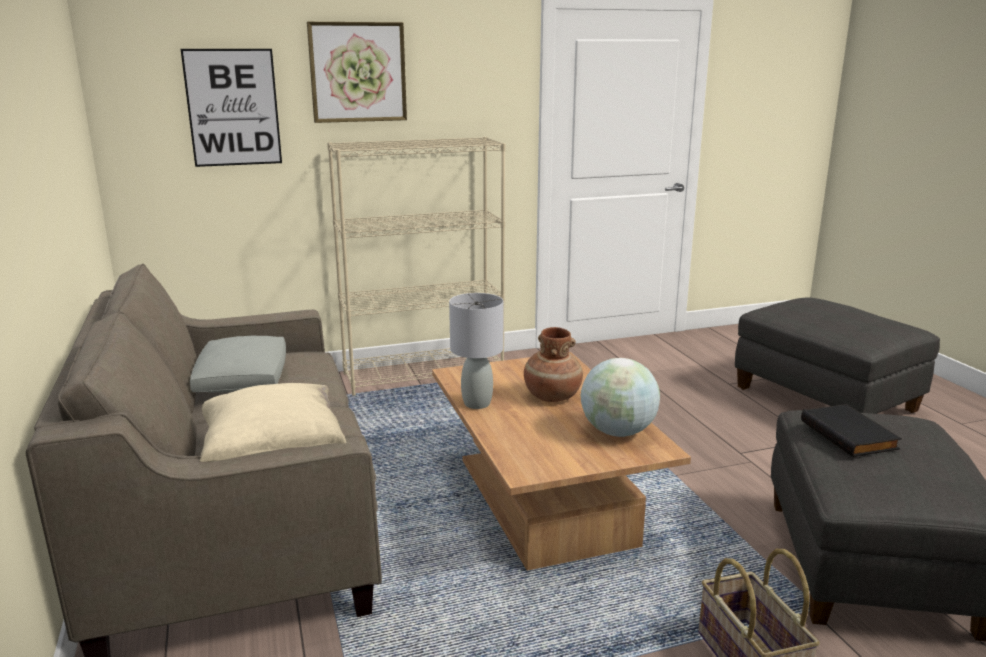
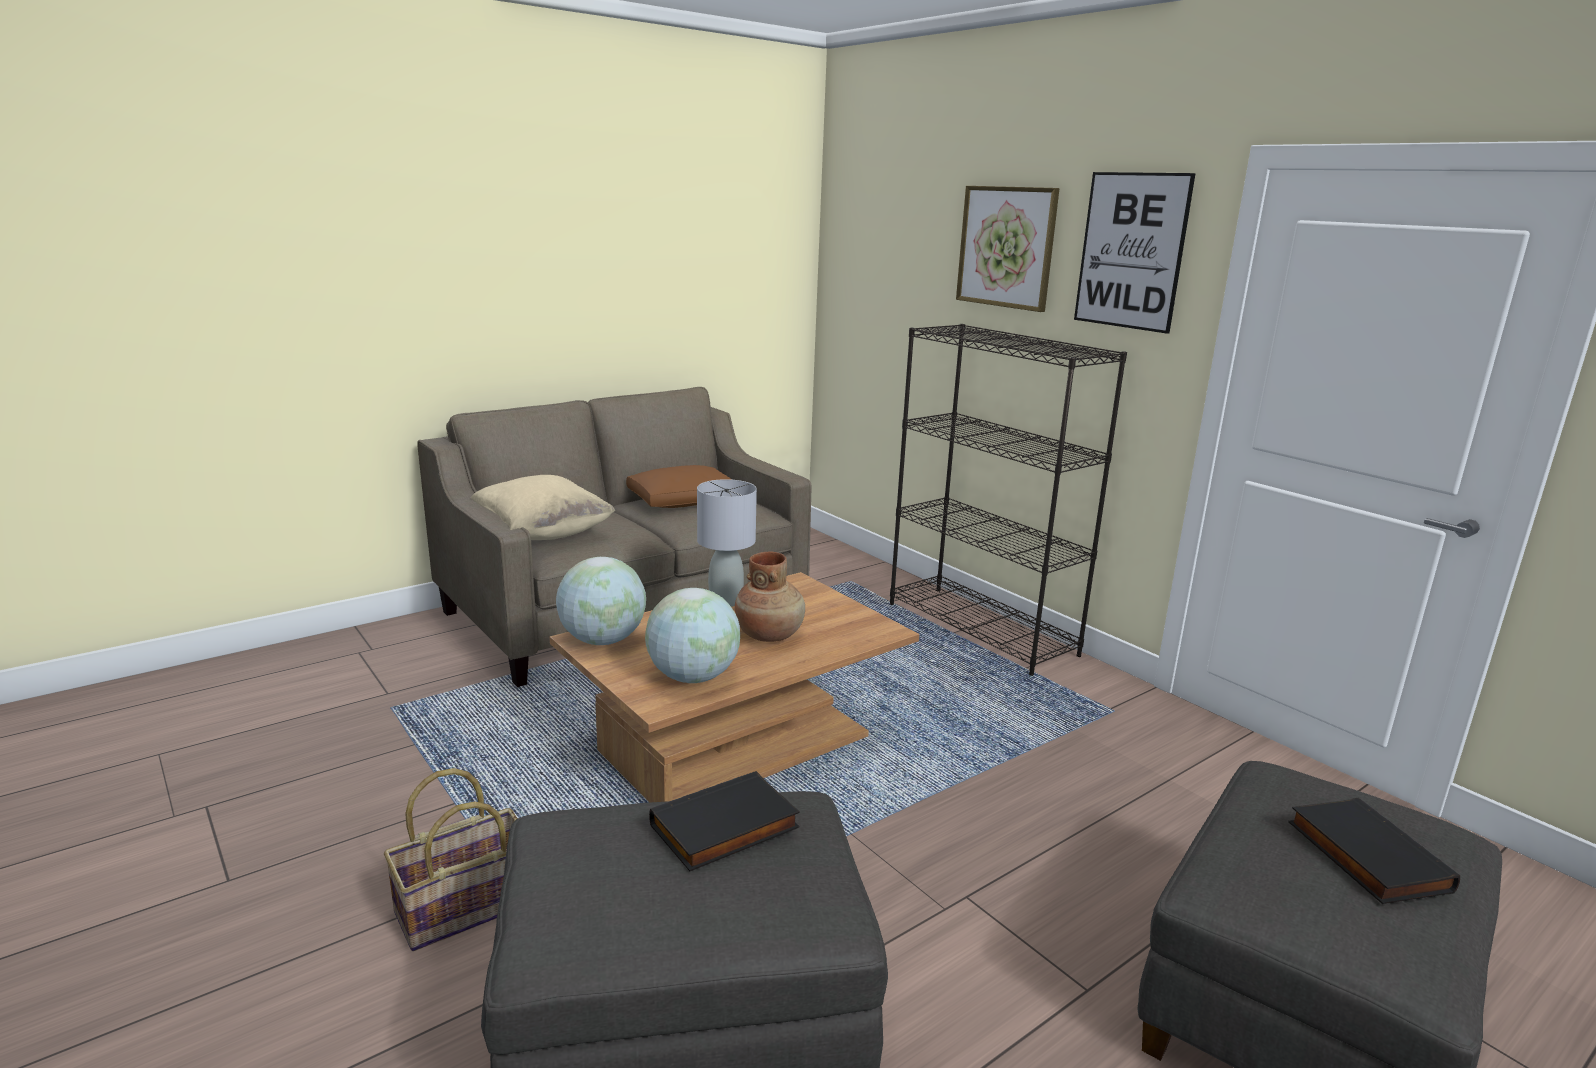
camera: 70 degrees right, 0 degrees up
picture [181,49,282,167] -> picture moved to [1074,172,1196,334]
grey pillow [190,336,286,393] -> brown pillow [626,465,732,508]
beige bookcase [327,137,506,396] -> black bookcase [890,324,1127,676]
none -> globe [556,557,646,645]
none -> black book [1288,798,1460,904]

